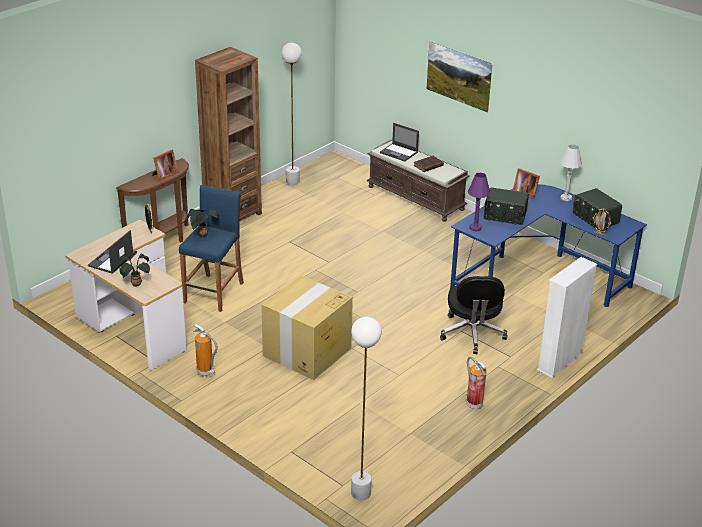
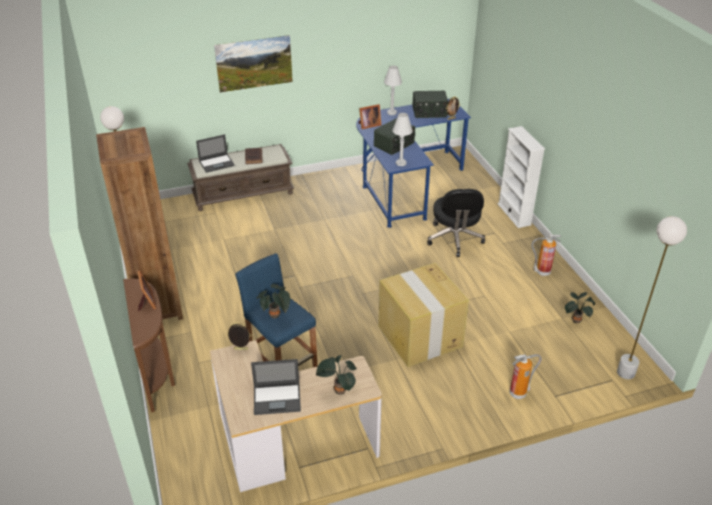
camera: 60 degrees left, 5 degrees up
laptop [88,230,133,274] -> laptop turned 60 degrees counterclockwise [251,359,301,415]
fire extinguisher [193,324,218,376] -> fire extinguisher moved to [509,354,542,399]
black office chair [440,276,507,354] -> black office chair turned 60 degrees clockwise [427,189,485,257]
purple table lamp [468,173,490,232] -> white table lamp [392,113,413,166]
none -> potted plant [565,292,595,323]

